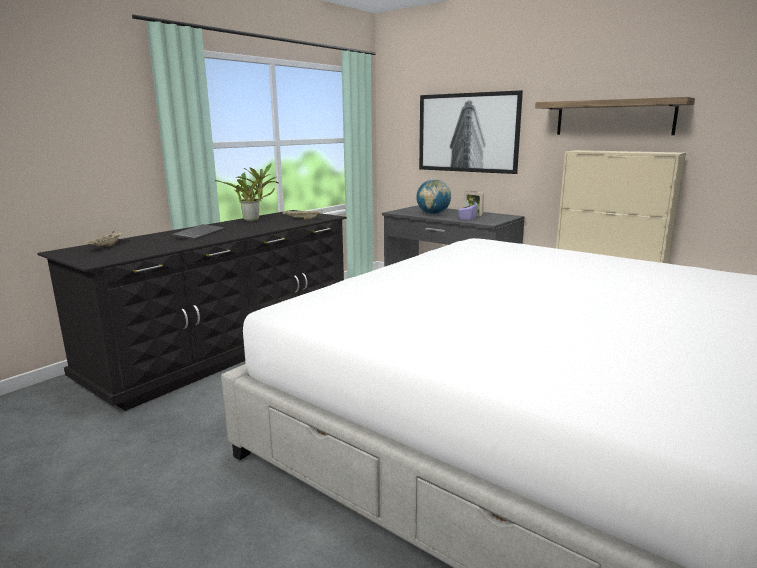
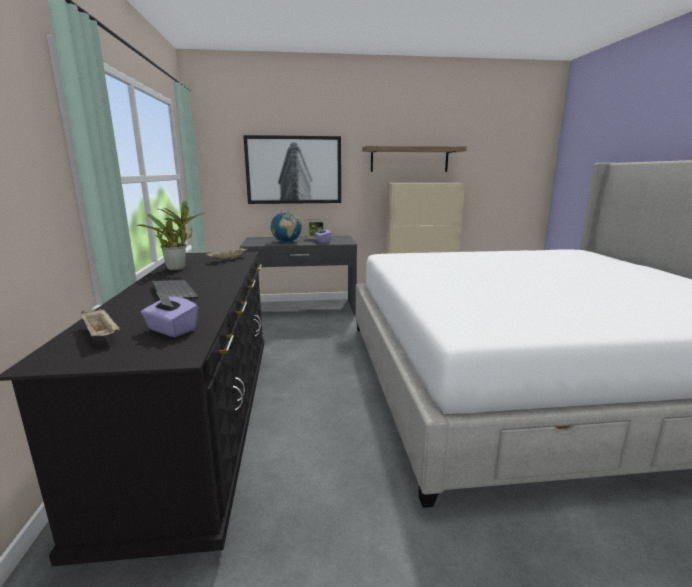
camera: 45 degrees left, 0 degrees up
none -> purple tissue box [141,292,198,337]

